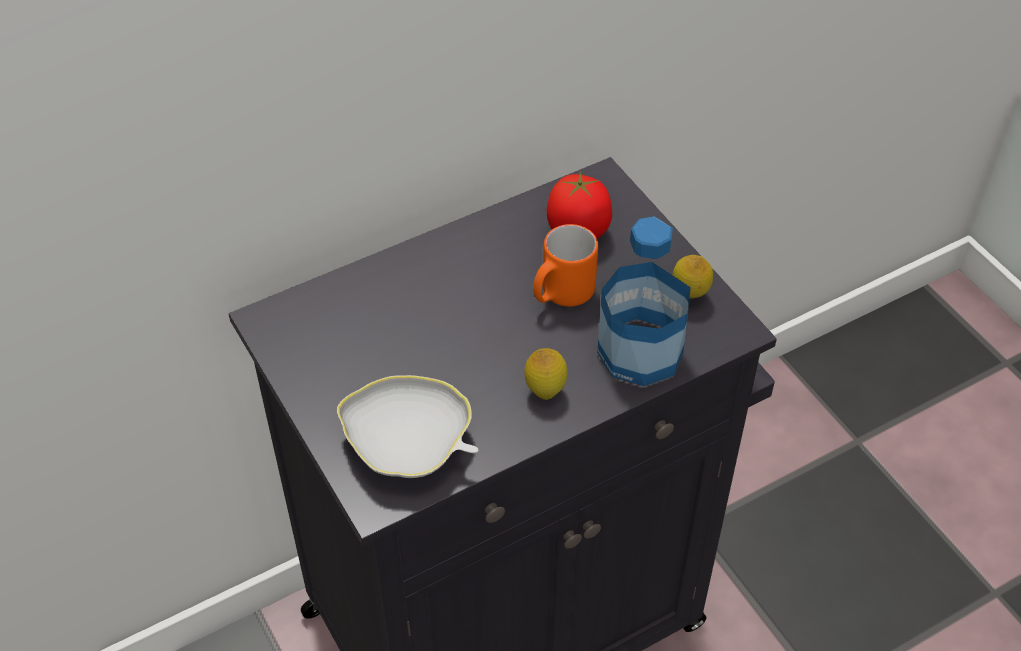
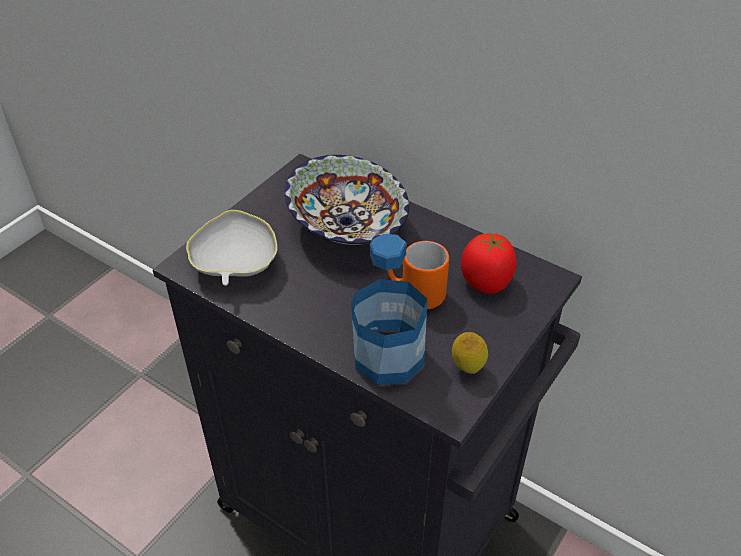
camera: 65 degrees right, 5 degrees down
lemon [524,348,568,400] -> none
none -> bowl [284,155,409,245]

